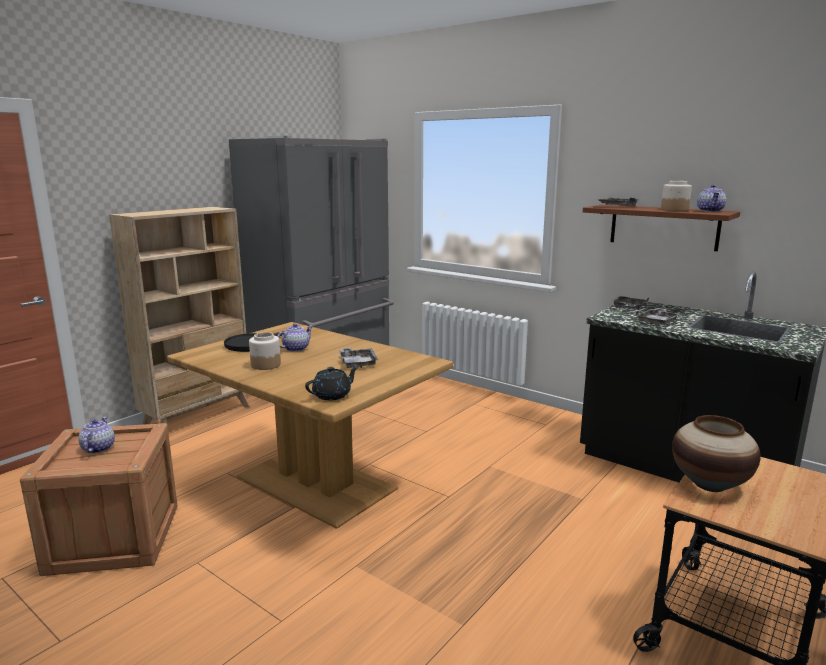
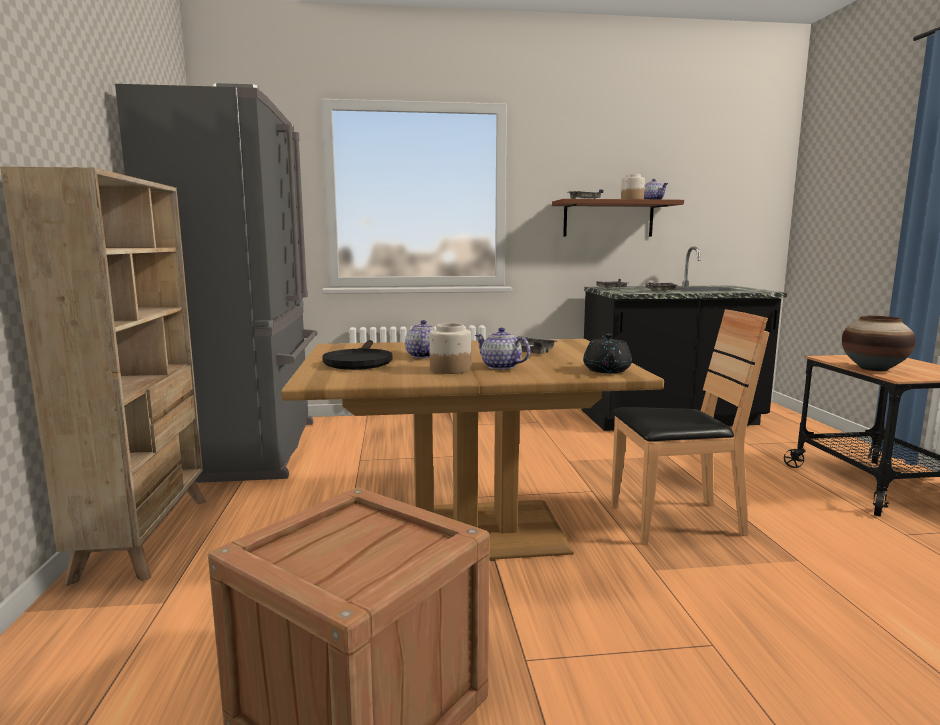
camera: 45 degrees left, 5 degrees down
teapot [78,417,115,454] -> teapot moved to [475,328,530,370]
none -> brown chair [611,309,770,545]

